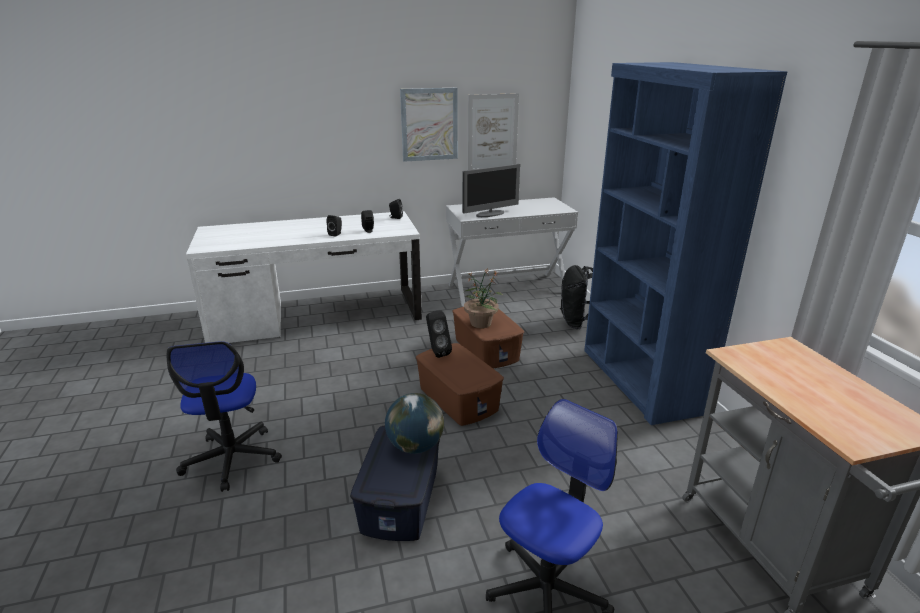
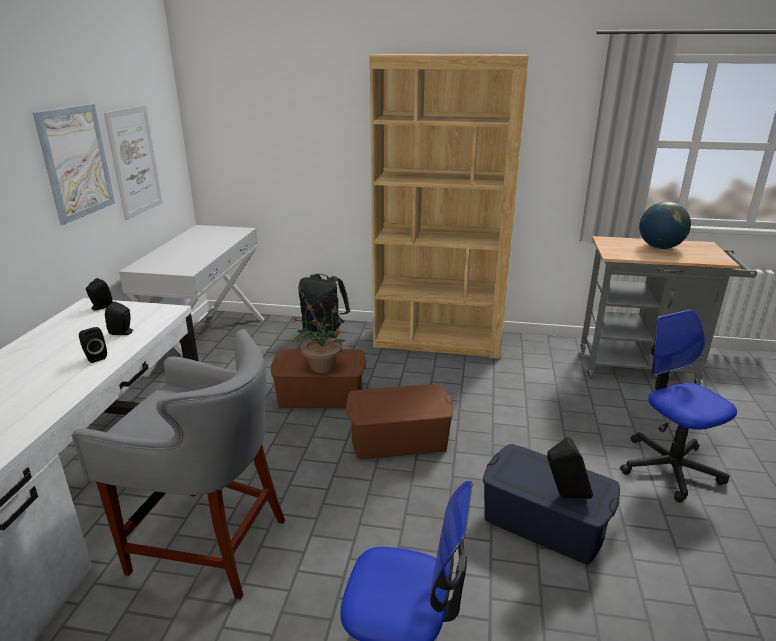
camera: 65 degrees left, 0 degrees up
globe [385,393,444,454] -> globe moved to [639,202,691,249]
black speaker [426,310,452,358] -> black speaker moved to [547,437,593,499]
monitor [462,164,520,217] -> none
blue bookcase [584,62,788,425] -> brown bookcase [369,54,529,359]
none -> grey stool [71,329,285,600]

